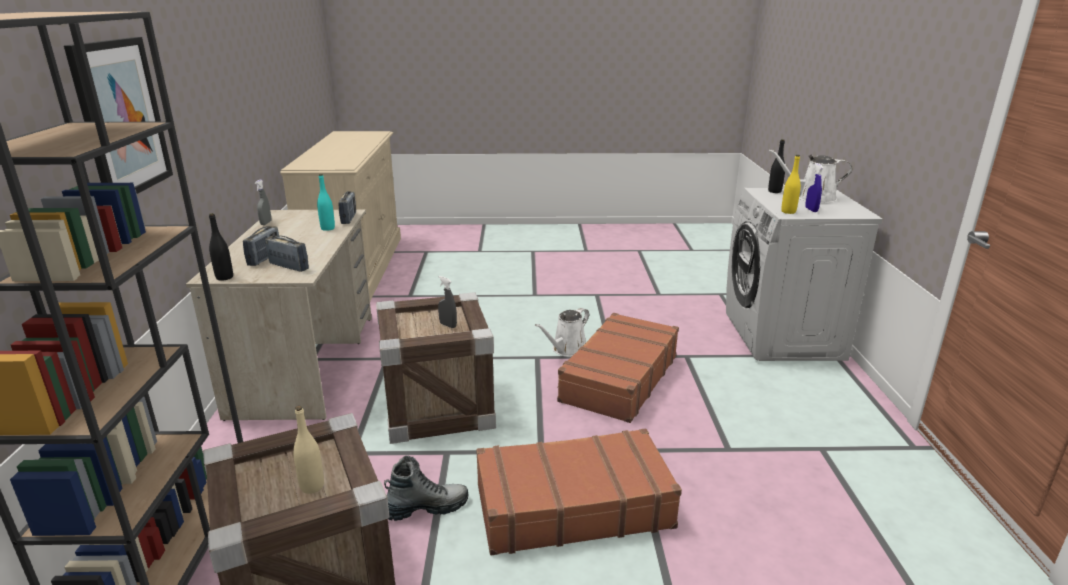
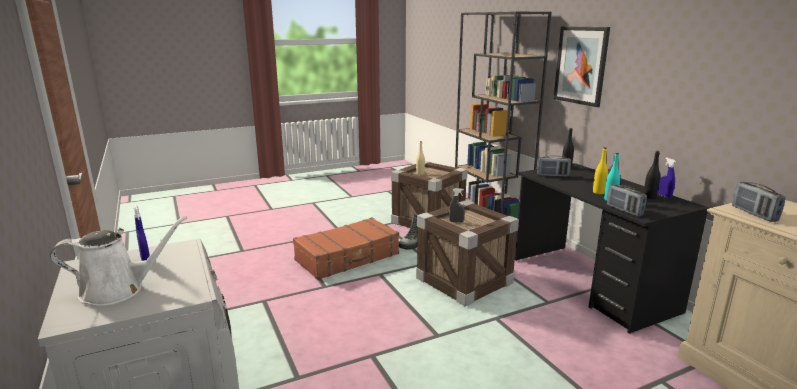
camera: 155 degrees right, 5 degrees down
beige desk [186,210,372,421] -> black desk [515,163,709,334]
radio [243,226,279,266] -> radio moved to [732,182,786,222]
grey spray bottle [255,179,271,225] -> blue spray bottle [658,158,676,198]
white watering can [535,308,589,357] -> none
brown suitcase [557,313,679,423] -> none
black bottle [768,139,785,193] -> black bottle moved to [643,151,660,199]
yellow bottle [781,155,801,214] -> yellow bottle moved to [593,147,608,194]

